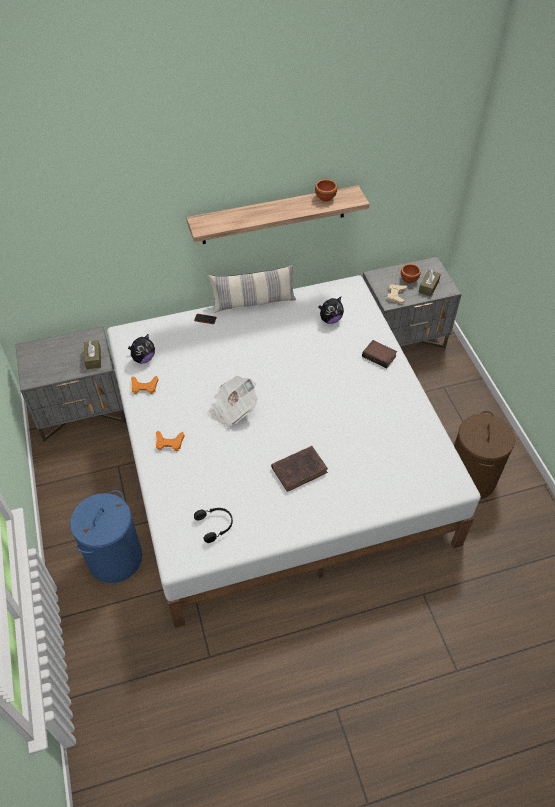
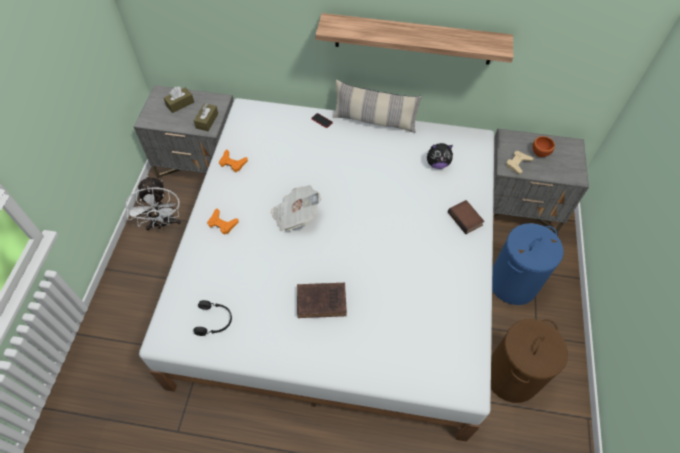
camera: 25 degrees right, 5 degrees up
blue laundry basket [70,490,142,583] -> blue laundry basket moved to [492,223,564,305]
plush toy [128,334,155,364] -> none
brown bowl [315,180,337,202] -> none
brown tissue box [418,270,441,297] -> brown tissue box moved to [164,86,194,113]
none -> white fan [125,176,181,231]

